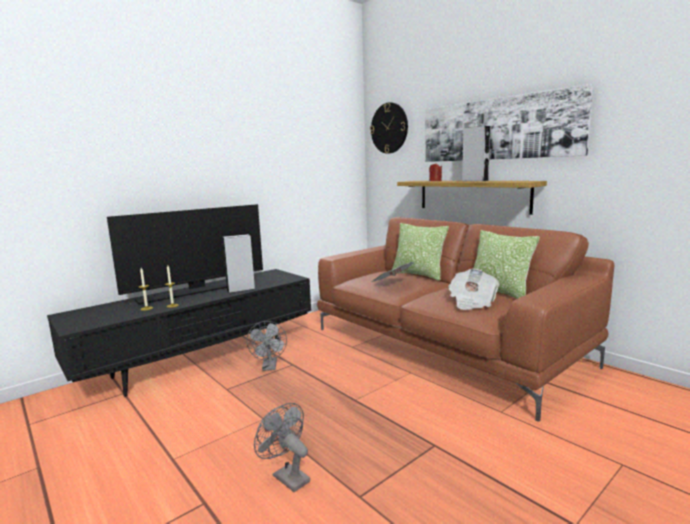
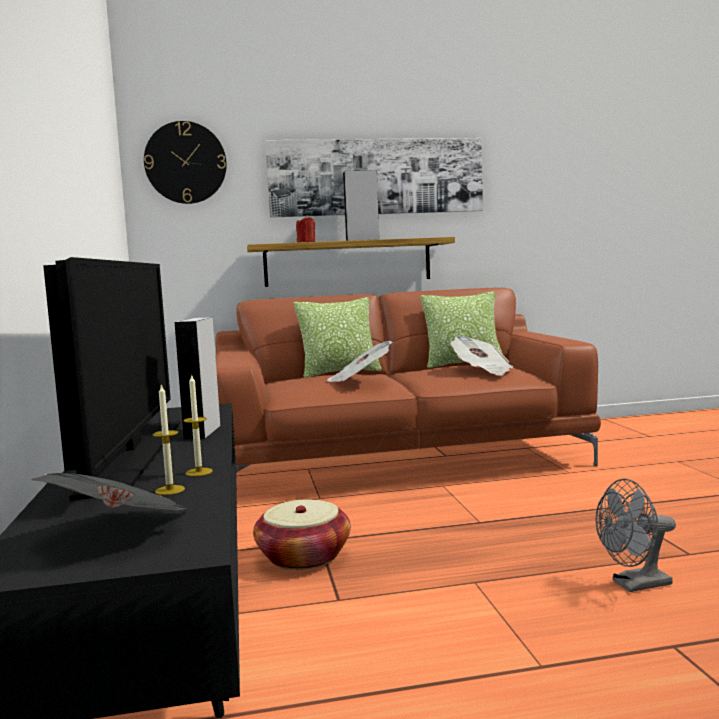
camera: 60 degrees left, 5 degrees down
grey fan [247,321,287,371] -> basket [253,500,351,570]
none -> newspaper [31,473,187,510]

